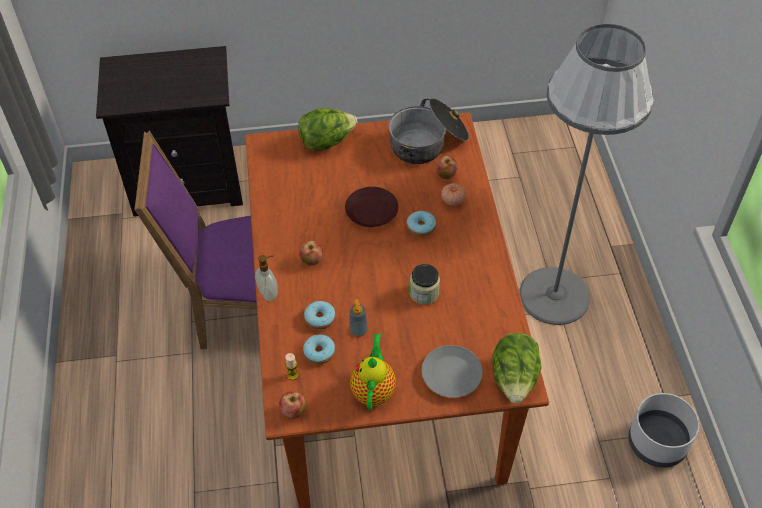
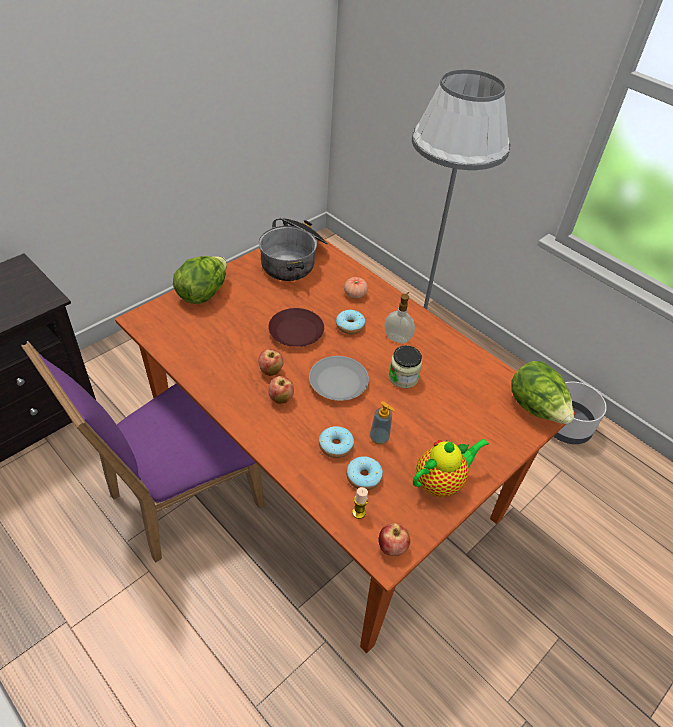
camera: 40 degrees left, 5 degrees down
soap dispenser [255,255,278,301] -> soap dispenser moved to [385,292,415,344]
teapot [350,334,396,410] -> teapot turned 90 degrees clockwise [413,438,489,497]
grey plate [422,345,483,398] -> grey plate moved to [309,356,369,401]
apple [436,156,458,179] -> apple moved to [258,349,284,376]

